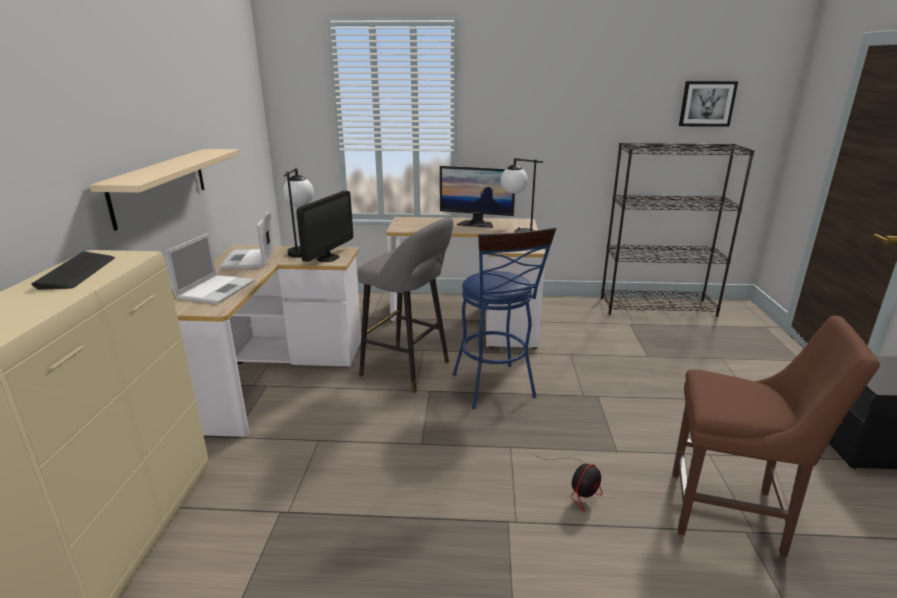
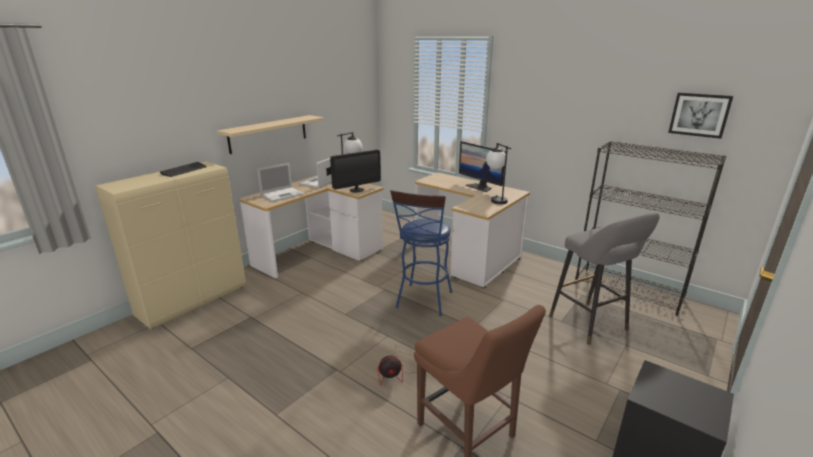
camera: 35 degrees right, 0 degrees up
grey stool [358,217,453,393] -> grey stool moved to [549,213,660,345]

